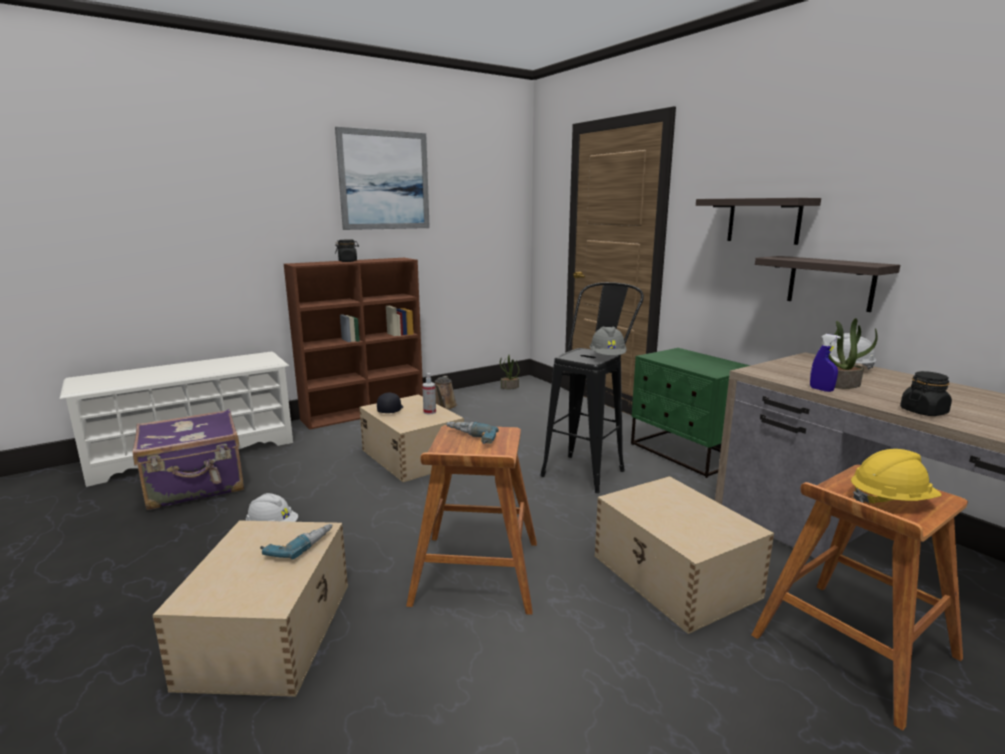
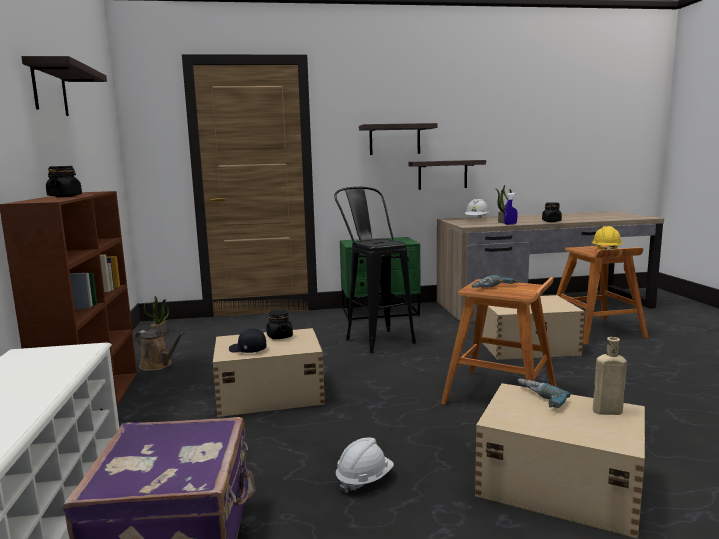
camera: 65 degrees left, 5 degrees down
picture [335,127,430,230] -> shelf [21,56,107,116]
spray bottle [422,373,436,414] -> black jar [266,310,293,340]
grey hard hat [589,326,627,355] -> none
none -> beige bottle [593,337,627,415]

